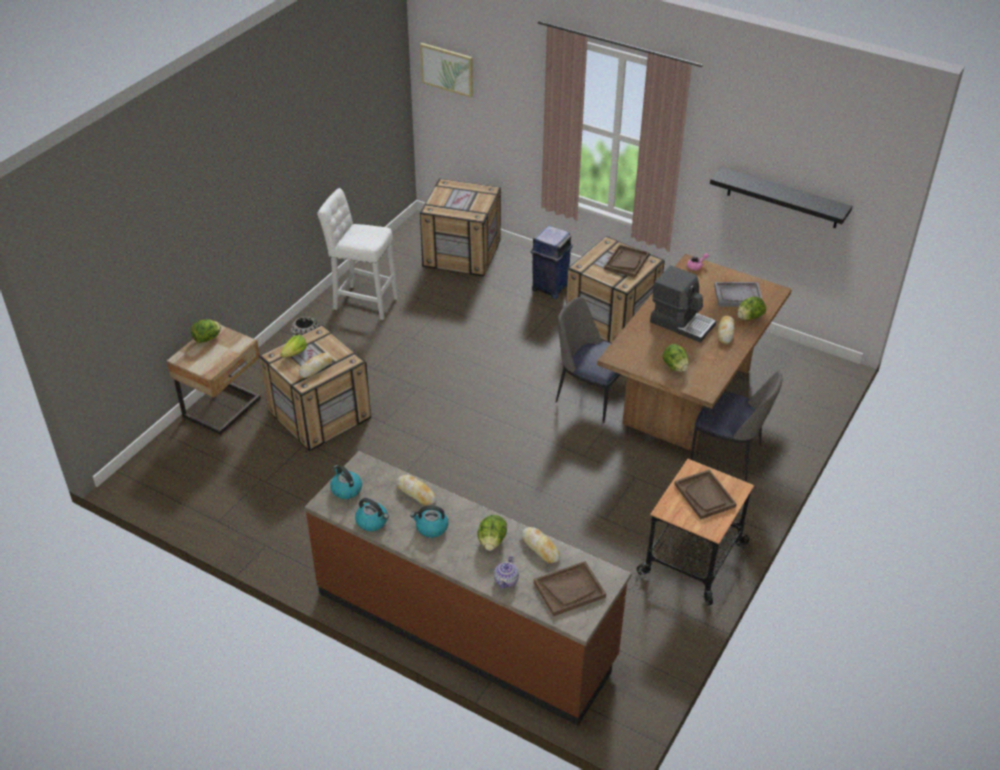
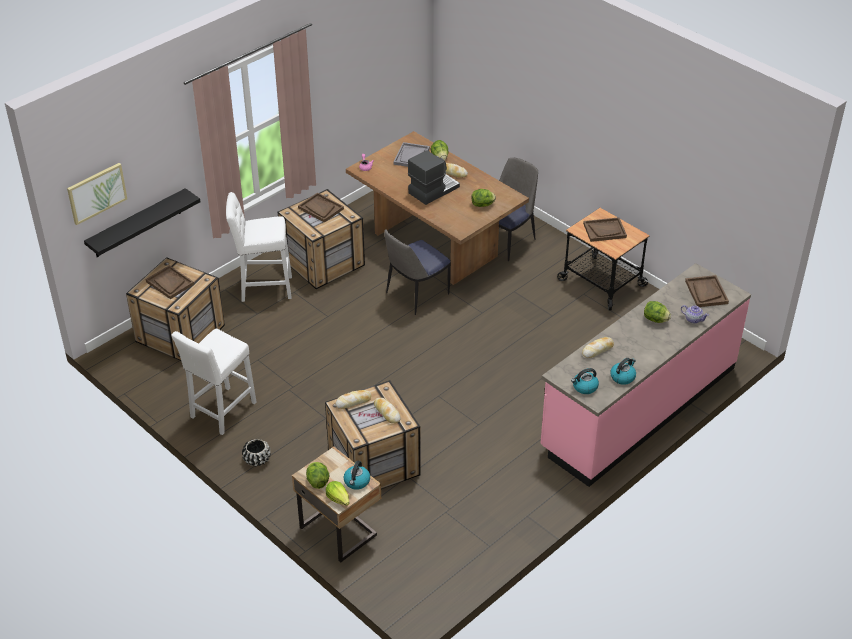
camera: 75 degrees left, 0 degrees up
lettuce [280,335,307,357] -> lettuce moved to [326,481,349,506]
brown counter [304,451,632,726] -> pink counter [540,263,751,487]
kettle [410,505,448,538] -> kettle moved to [344,461,370,490]
bread [521,527,560,563] -> bread moved to [335,390,371,409]
blue trash can [531,225,573,299] -> white stool [226,192,292,302]
black shelf [710,167,852,228] -> black shelf moved to [84,188,200,257]
none -> brown tray [146,265,194,299]

